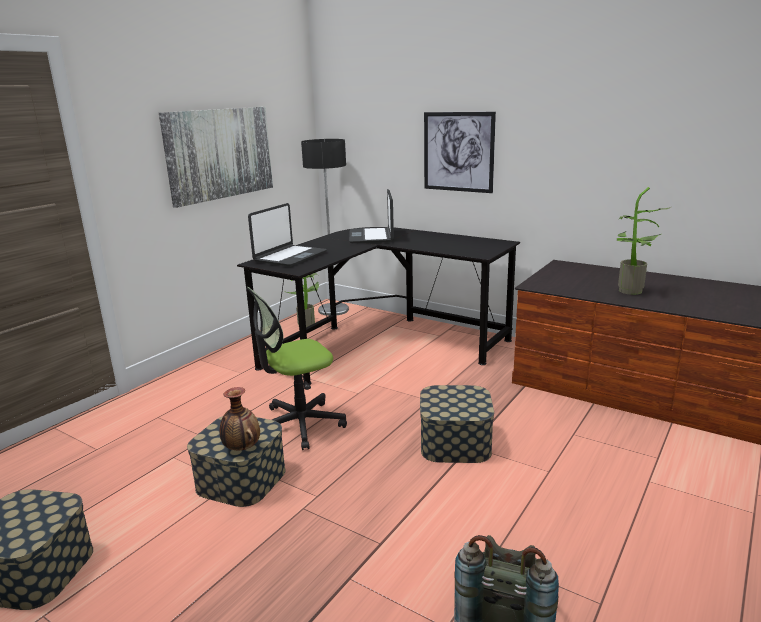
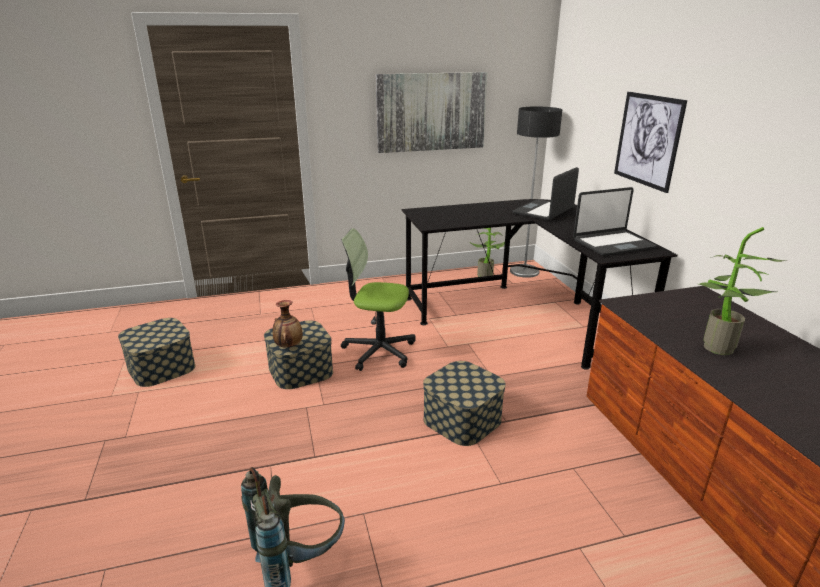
camera: 40 degrees right, 5 degrees up
laptop [248,203,327,267] -> laptop moved to [573,187,657,256]

